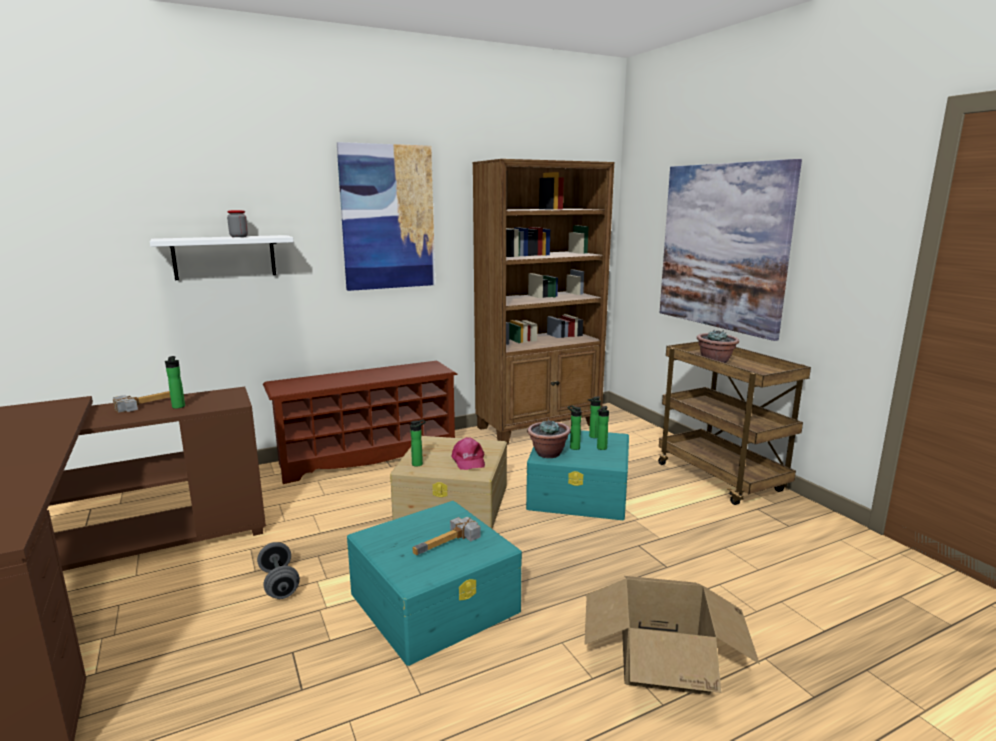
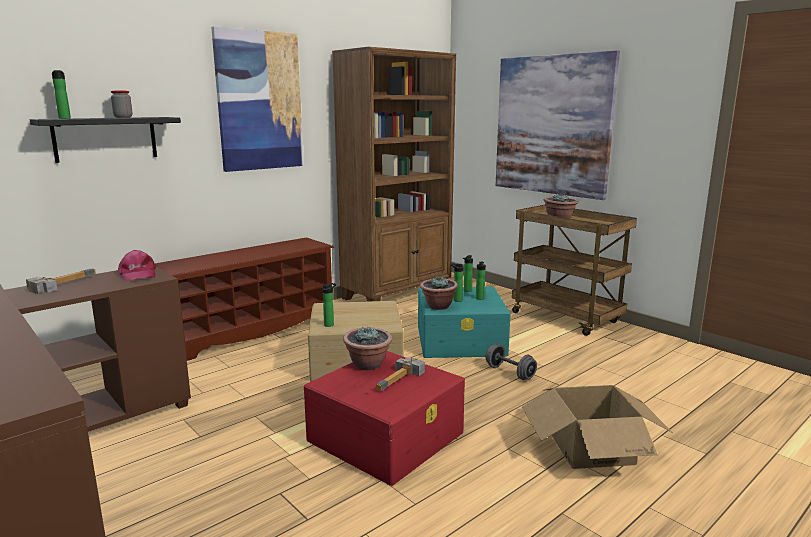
camera: 15 degrees left, 0 degrees up
white shelf [150,235,293,280] -> black shelf [30,117,181,163]
bottle [165,356,185,409] -> bottle moved to [52,70,71,119]
grey dumbbell [257,542,300,599] -> grey dumbbell moved to [486,344,537,380]
turquoise storage box [347,501,522,666] -> red storage box [303,351,465,486]
pink cap [451,437,485,470] -> pink cap moved to [118,250,156,281]
none -> potted plant [343,327,392,370]

